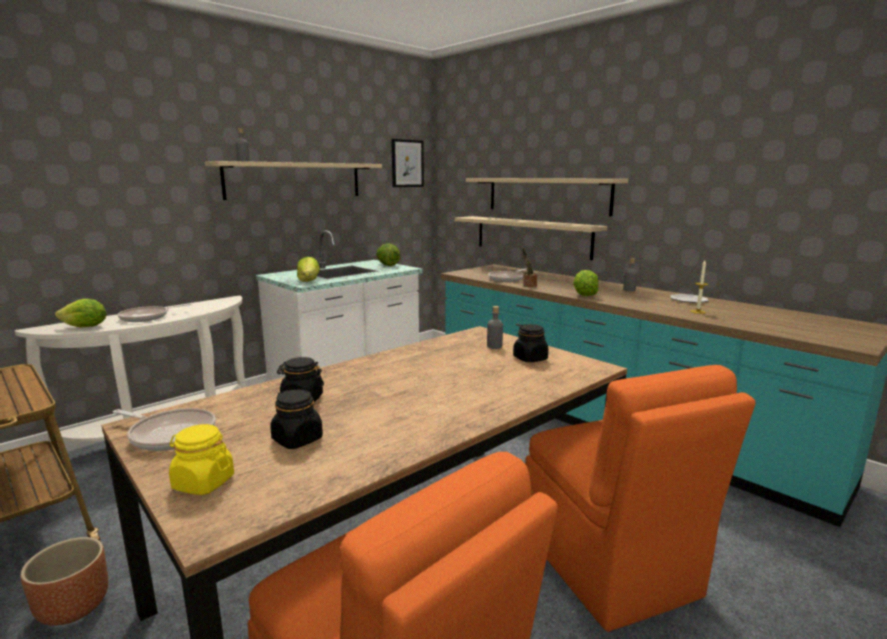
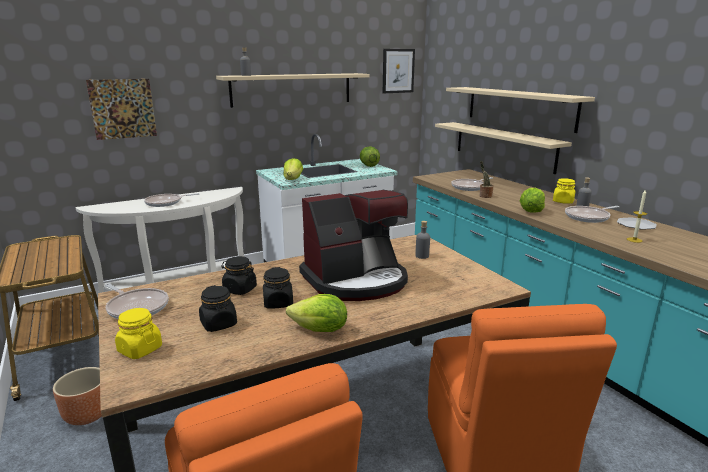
camera: 15 degrees right, 5 degrees up
lettuce [55,299,107,327] -> lettuce moved to [286,294,347,332]
black jar [513,324,548,362] -> black jar moved to [263,267,293,309]
none -> picture [86,79,157,140]
none -> coffee machine [299,190,408,301]
none -> yellow jar [553,178,576,204]
none -> frying pan [565,206,620,223]

